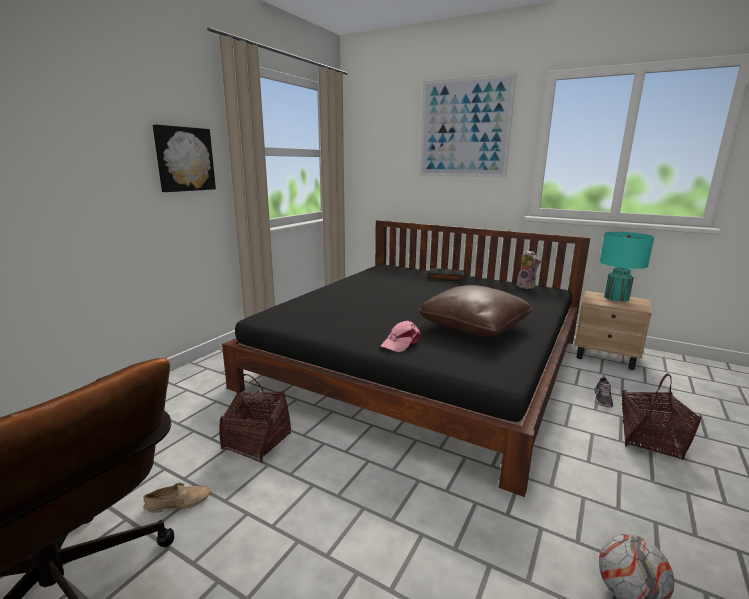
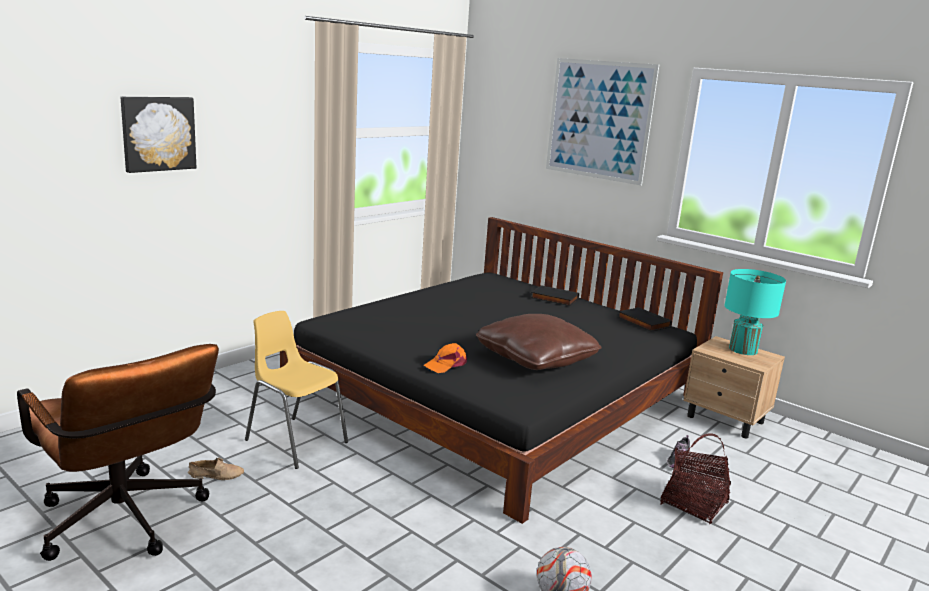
camera: 10 degrees right, 0 degrees up
picture [153,125,216,192] -> picture moved to [120,97,196,173]
basket [219,374,291,462] -> yellow chair [245,311,348,469]
pink cap [381,321,420,352] -> orange cap [423,343,467,373]
plush toy [516,250,541,289] -> black book [618,307,672,332]

